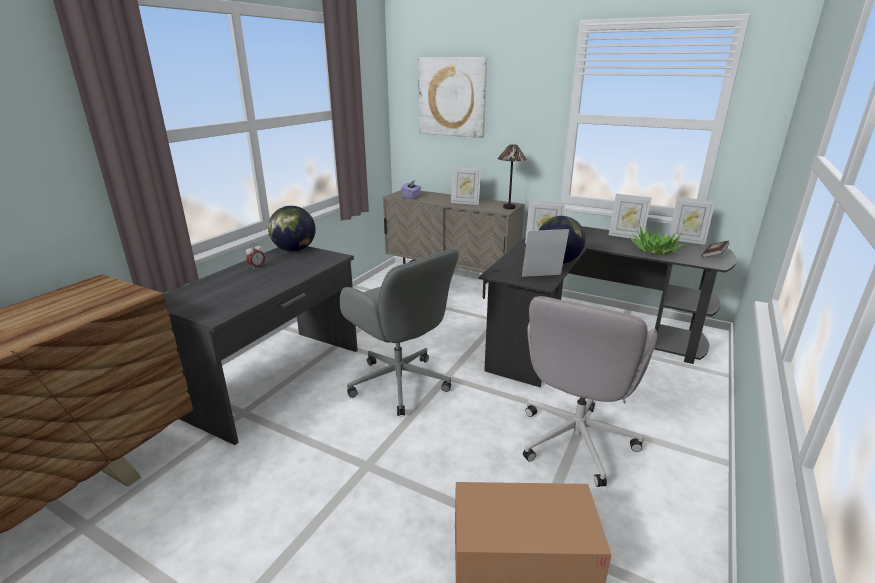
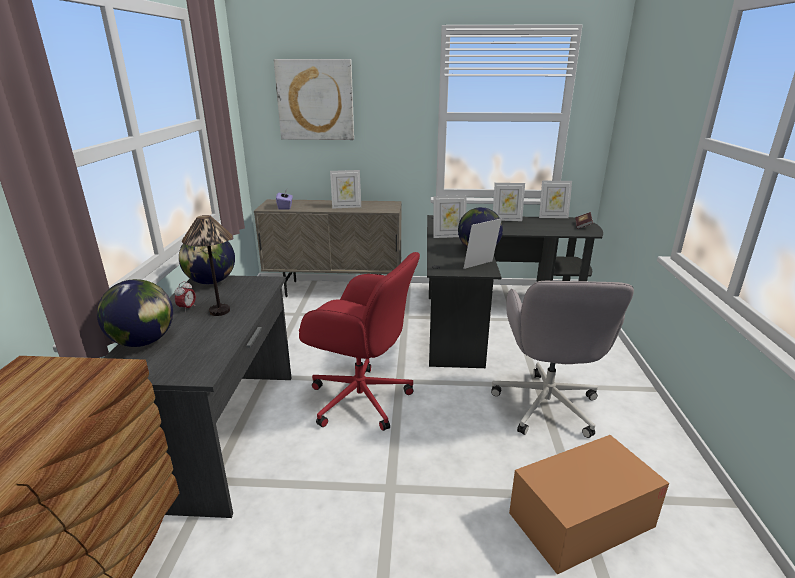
camera: 25 degrees left, 0 degrees up
grey office chair [340,249,459,416] -> red office chair [299,252,420,431]
table lamp [498,144,527,209] -> table lamp moved to [182,215,232,316]
potted plant [629,225,686,255] -> none
none -> globe [97,279,173,347]

